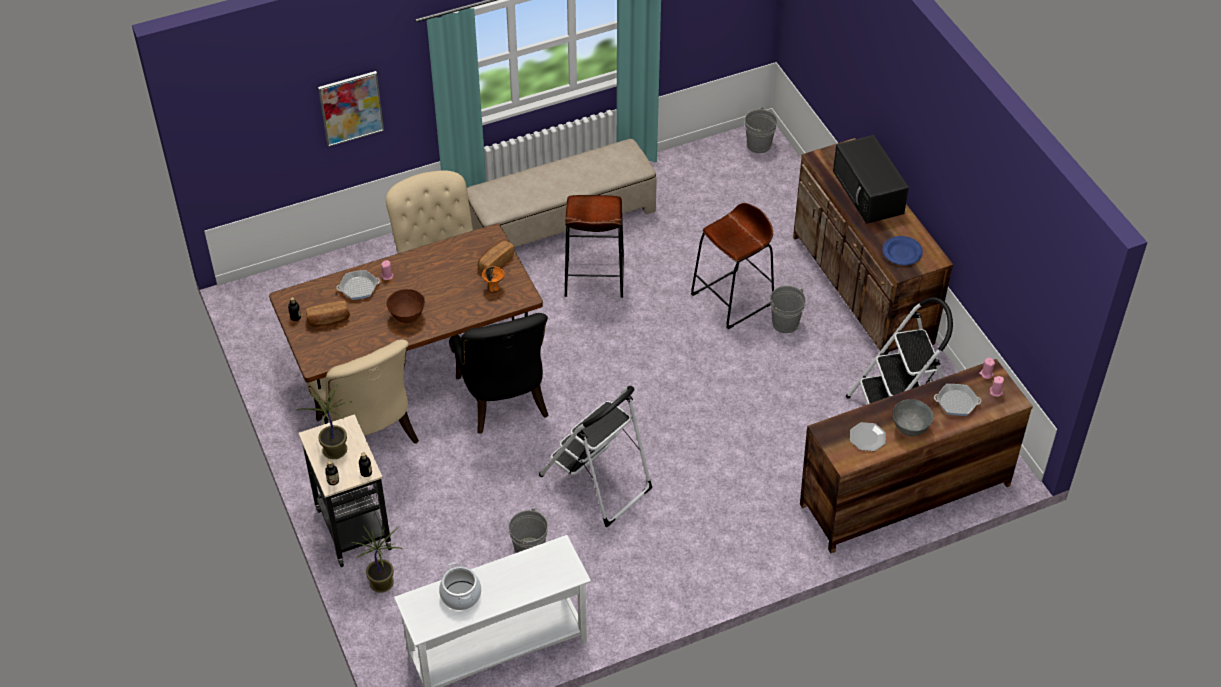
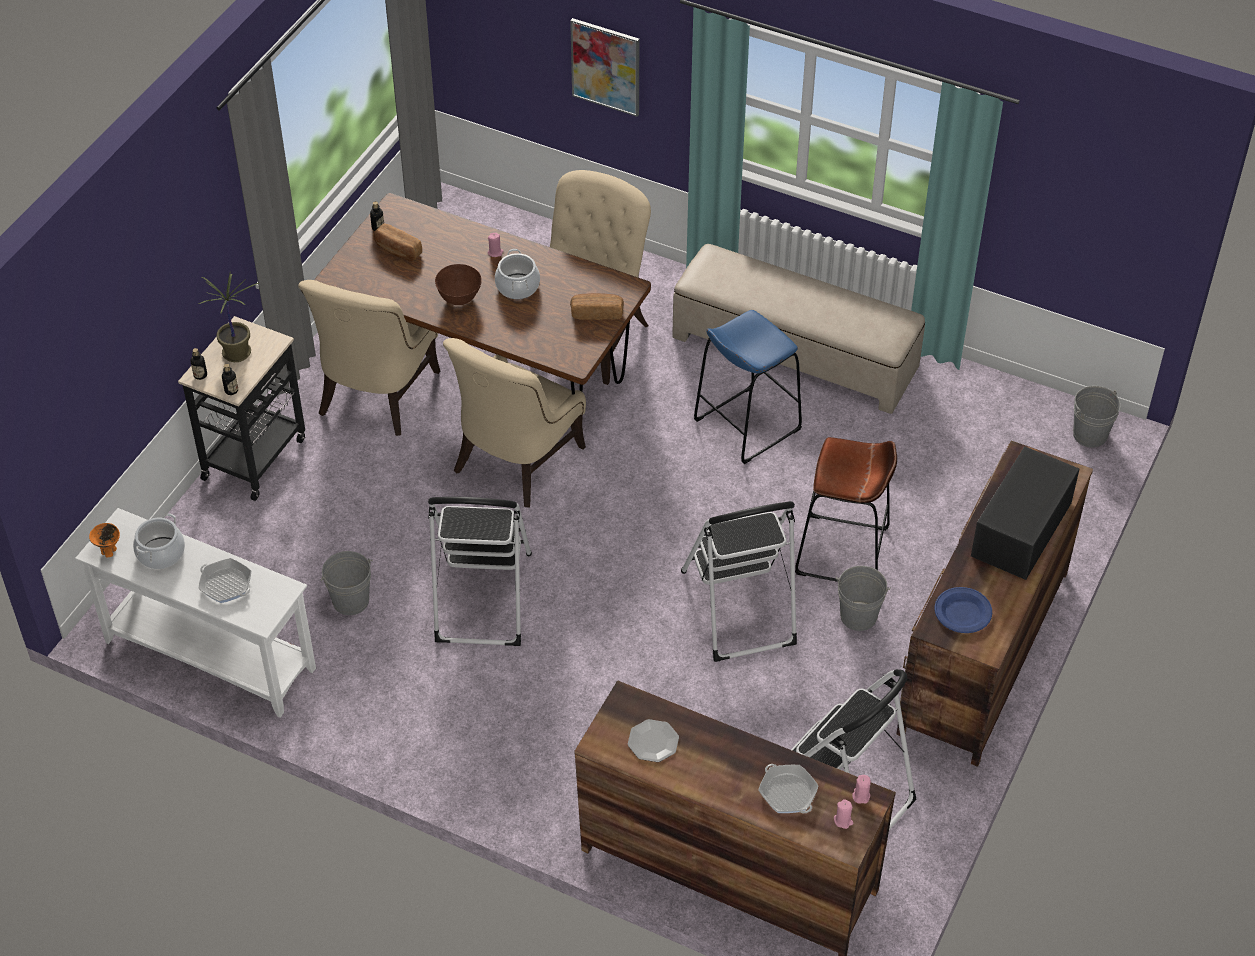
camera: 50 degrees right, 0 degrees up
frying pan [336,270,380,300] -> frying pan moved to [198,558,251,603]
potted plant [352,526,403,593] -> none
black chair [449,313,549,434] -> beige chair [443,338,586,508]
orange bowl [482,266,504,292] -> orange bowl moved to [89,523,120,557]
brown stool [565,195,624,298] -> blue stool [694,310,802,464]
grey bowl [893,399,933,436] -> none
none -> cooking pot [495,249,540,299]
none -> step ladder [681,501,797,662]

